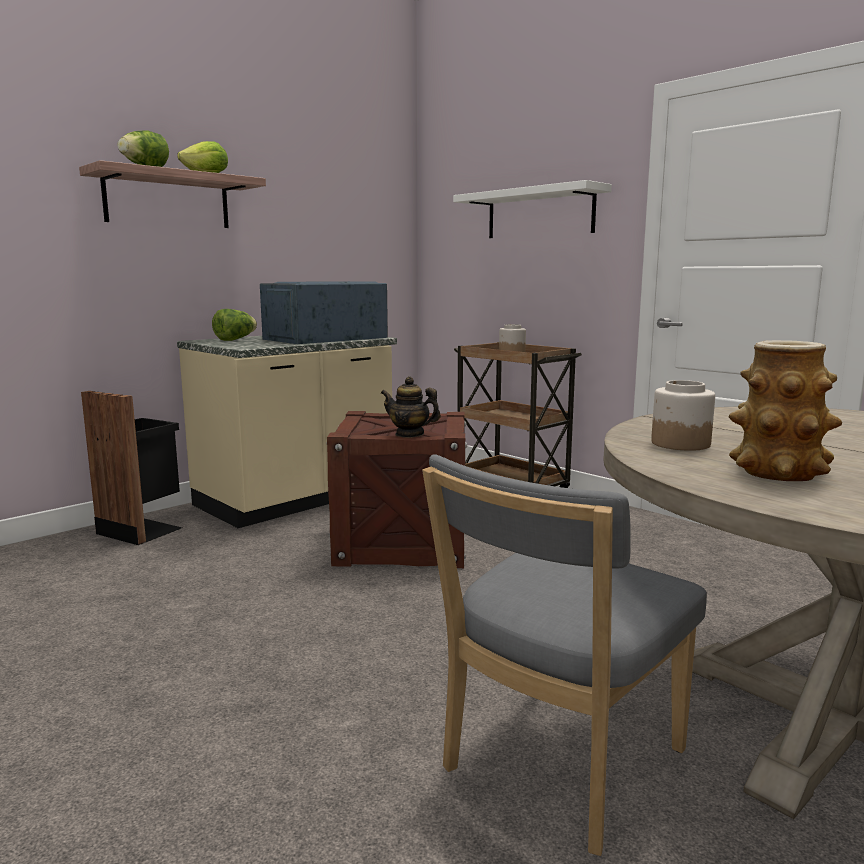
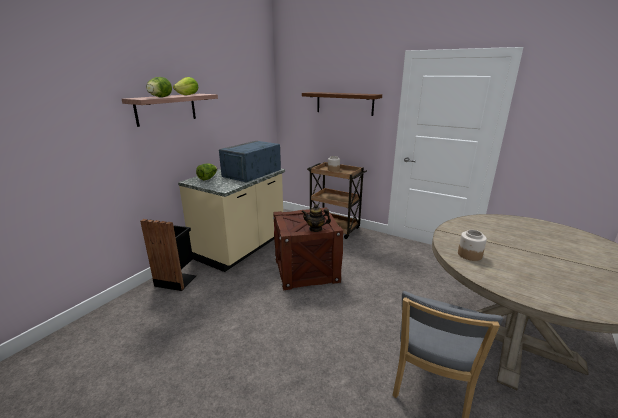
camera: 15 degrees left, 10 degrees up
white shelf [453,180,612,238] -> brown shelf [302,92,382,116]
vase [729,340,842,481] -> none

